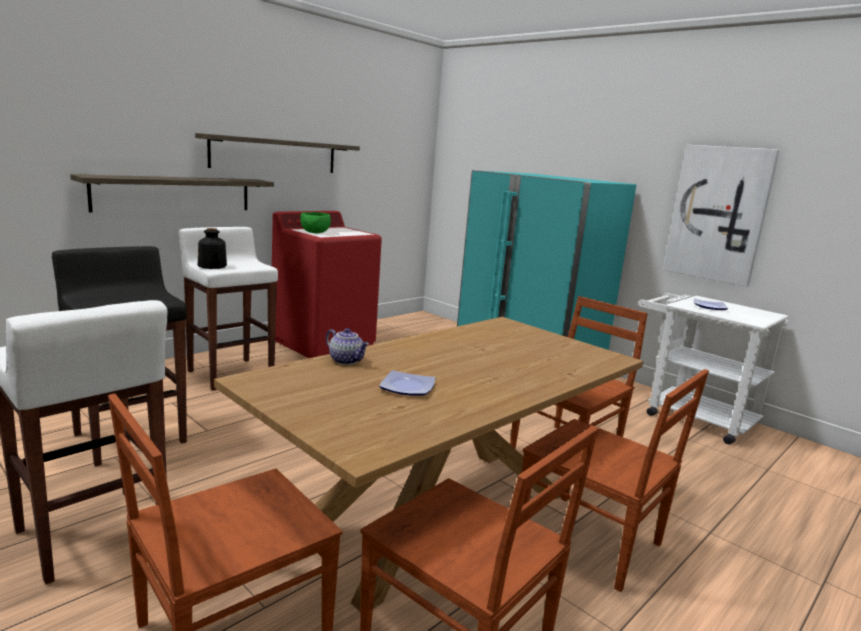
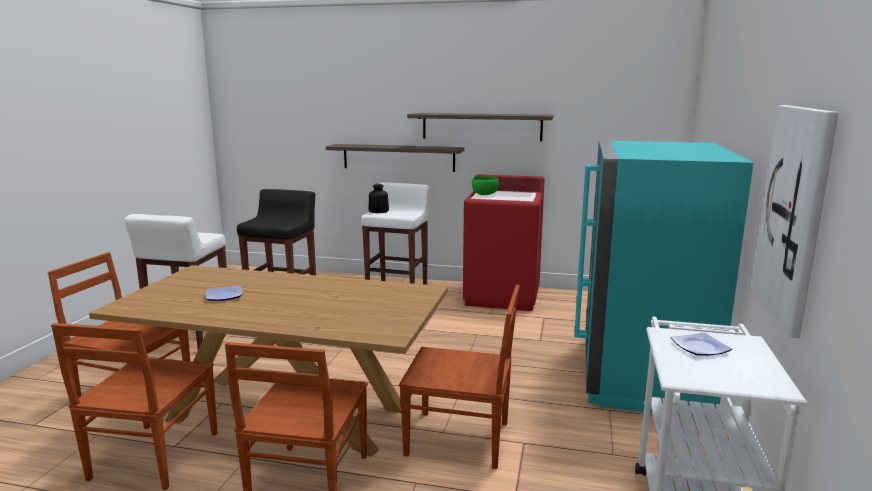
camera: 60 degrees right, 0 degrees up
teapot [326,328,369,365] -> none

